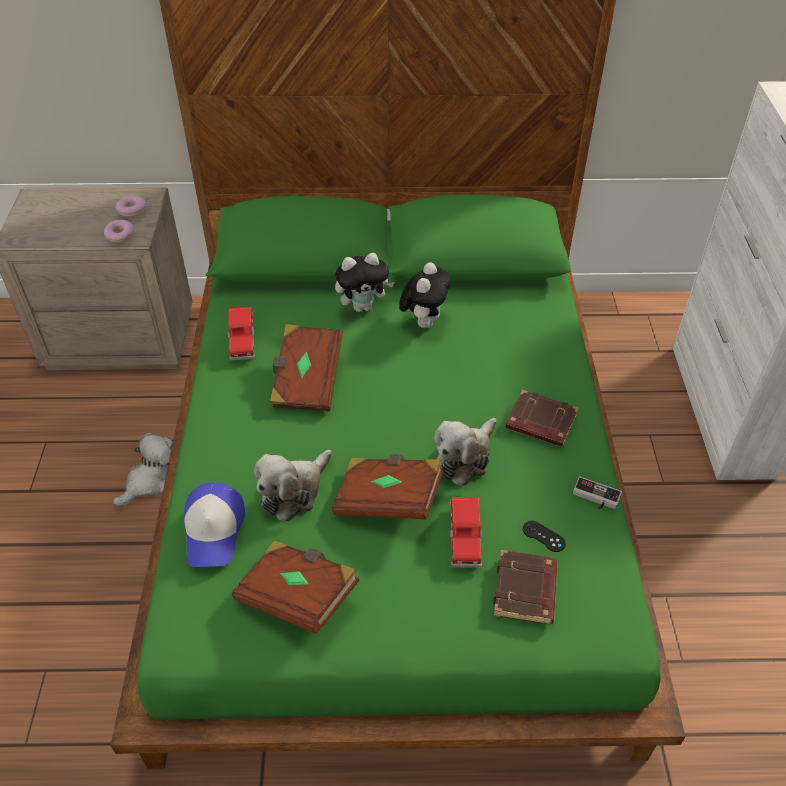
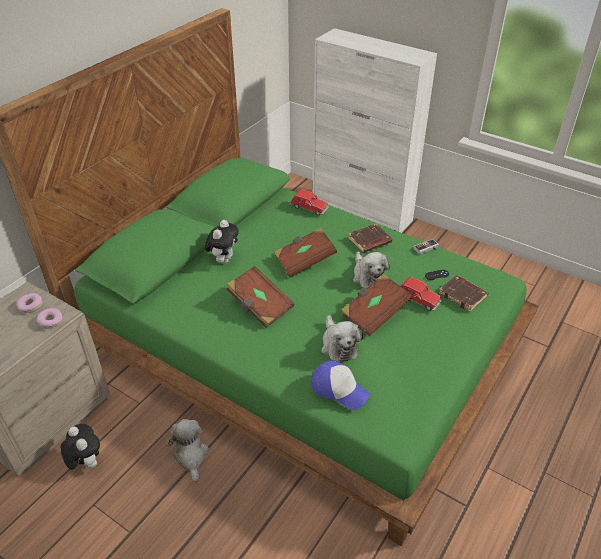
camera: 55 degrees left, 5 degrees down
red toy car [227,307,255,361] -> red toy car moved to [289,190,329,216]
brown book [232,540,359,634] -> brown book moved to [274,227,337,278]
plush toy [399,262,451,328] -> plush toy moved to [61,424,100,470]

